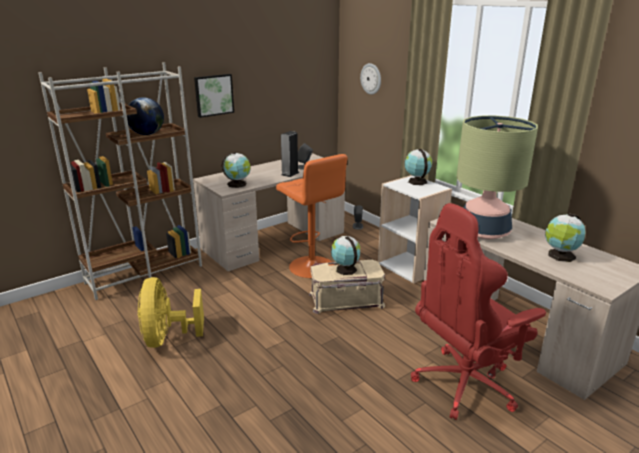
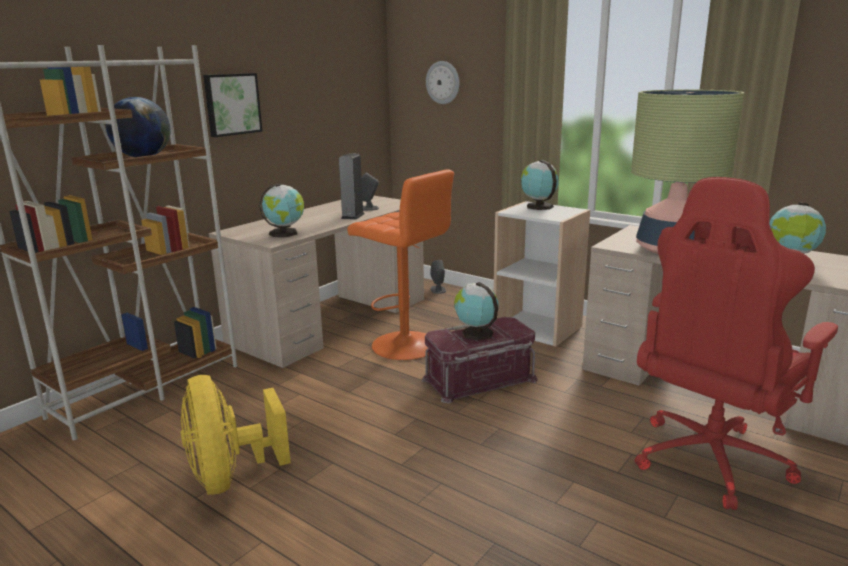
camera: 15 degrees left, 5 degrees down
beige storage box [309,260,385,314] -> red storage box [422,317,538,404]

